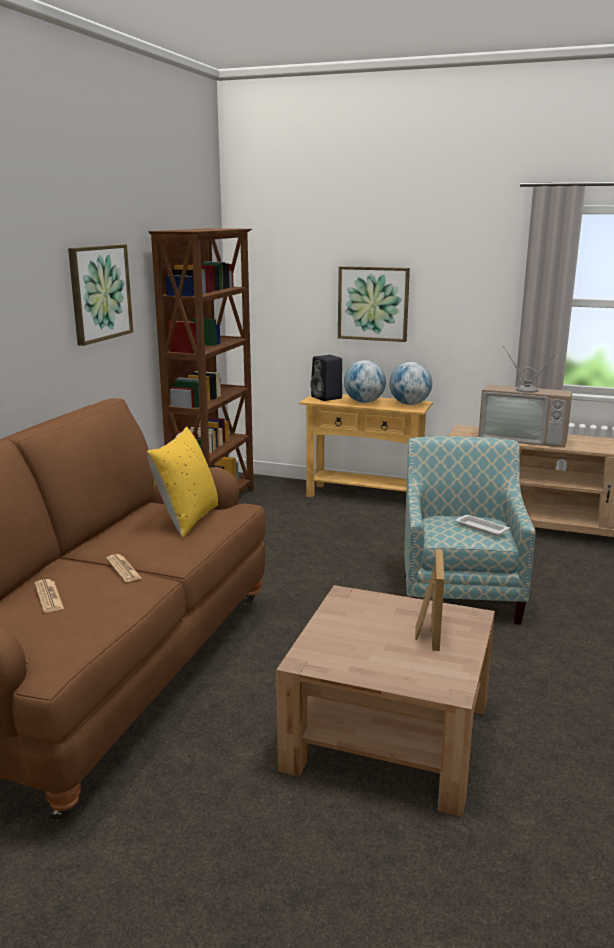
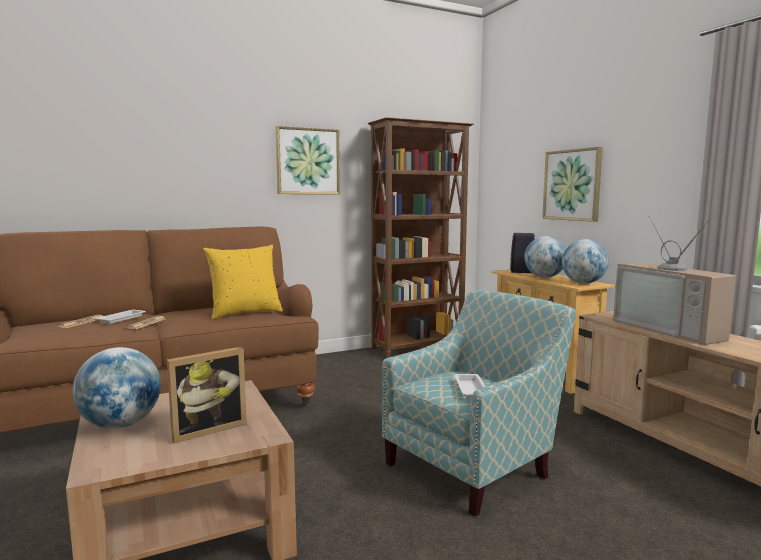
camera: 45 degrees right, 10 degrees down
none -> globe [72,347,161,428]
none -> white tray [94,310,146,324]

